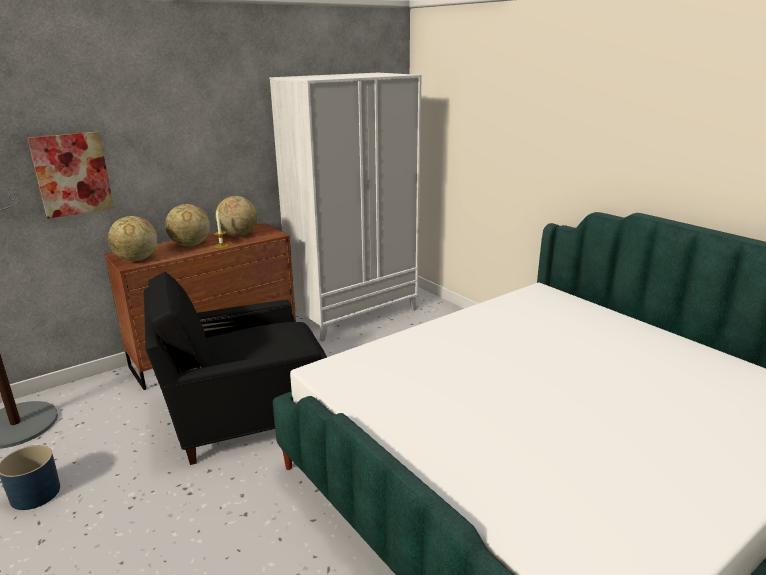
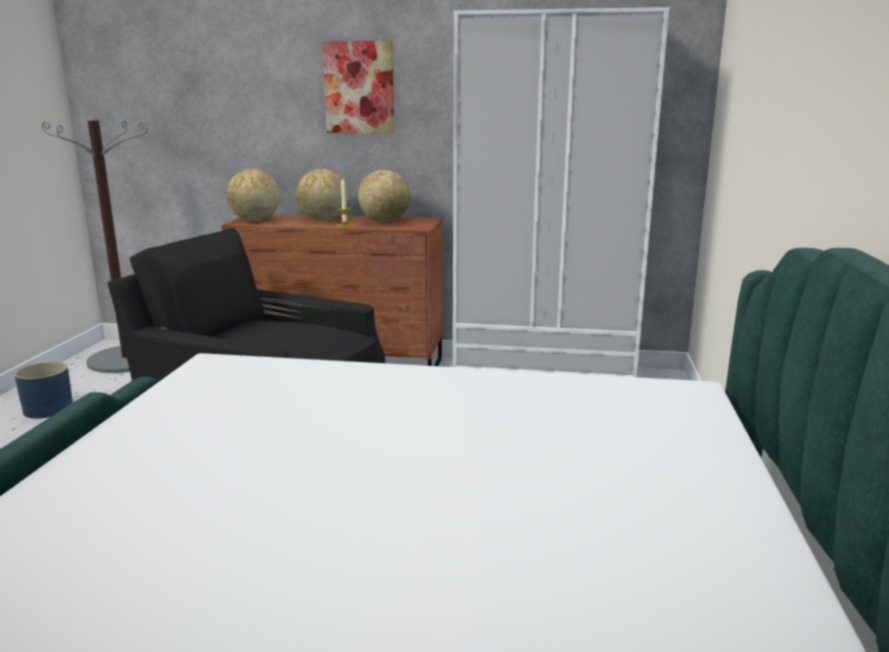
camera: 45 degrees right, 5 degrees down
picture [28,132,114,219] -> picture moved to [322,41,395,134]

